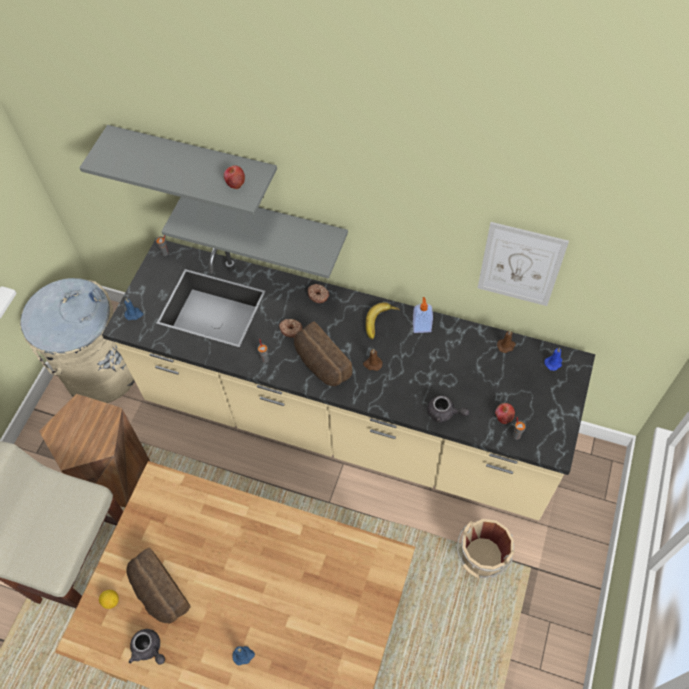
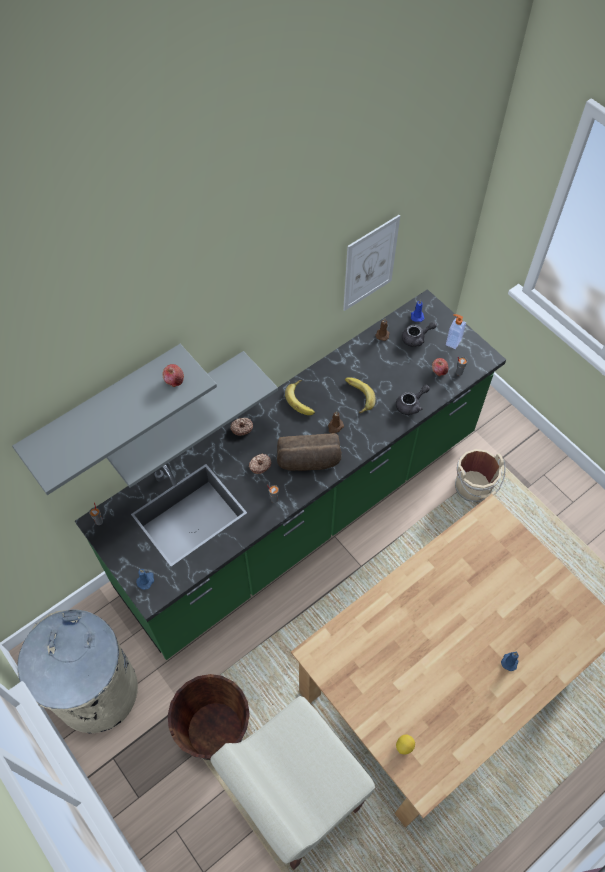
camera: 60 degrees left, 0 degrees up
brown stool [39,394,151,507] -> brown bucket [168,674,250,760]
beige counter [102,239,595,521] -> green counter [75,289,506,660]
bread [126,548,191,623] -> none
grey teapot [129,629,165,665] -> grey teapot moved to [402,321,437,347]
soap dispenser [413,297,433,333] -> soap dispenser moved to [446,314,466,349]
none -> banana [345,378,376,413]

